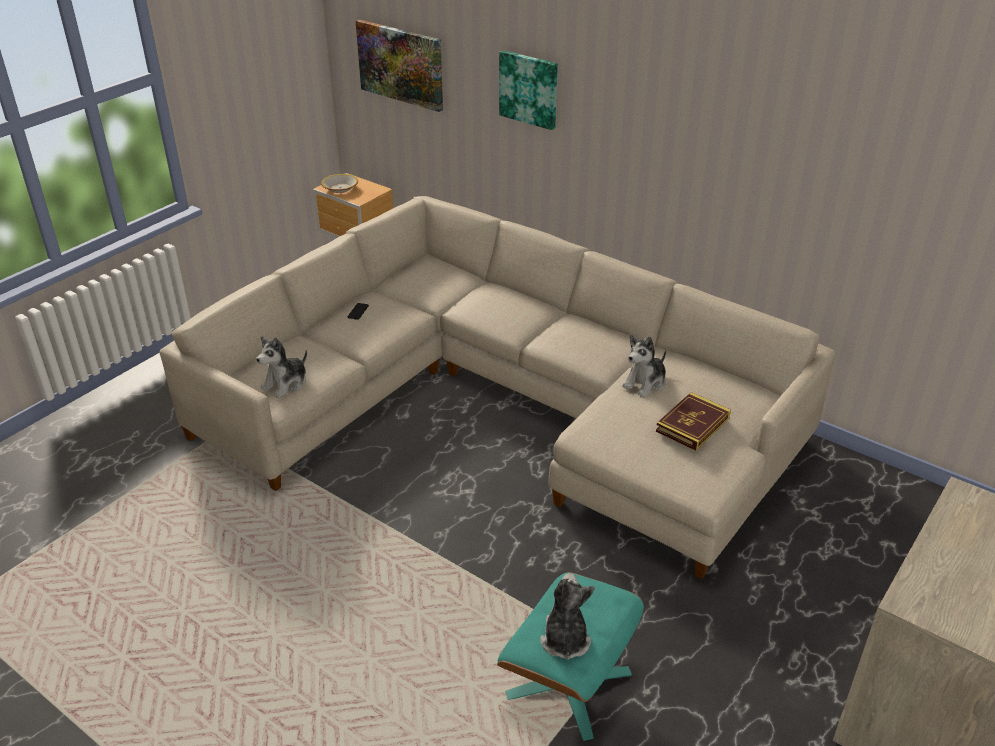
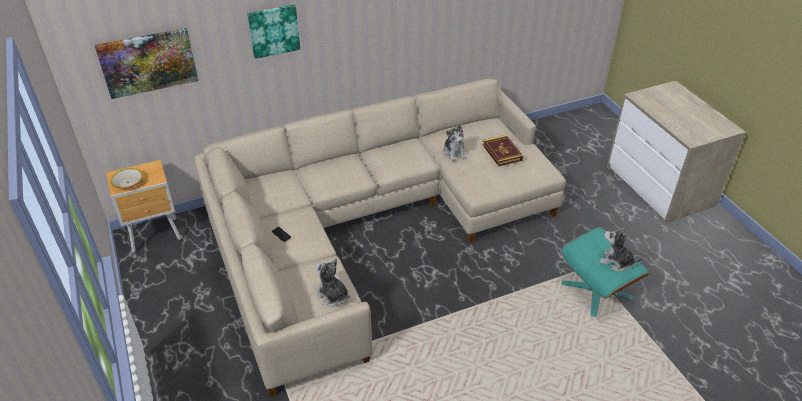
camera: 60 degrees left, 5 degrees up
plush toy [256,336,307,398] -> plush toy turned 150 degrees clockwise [314,258,350,307]

